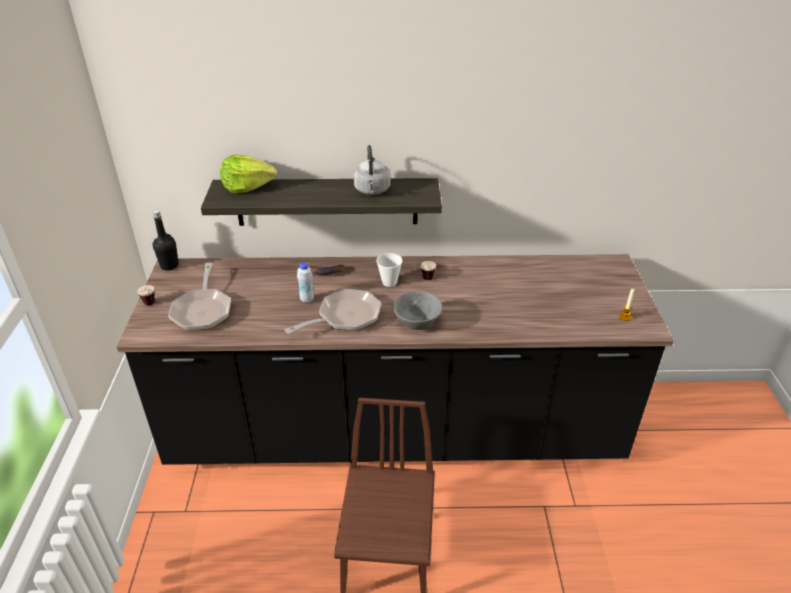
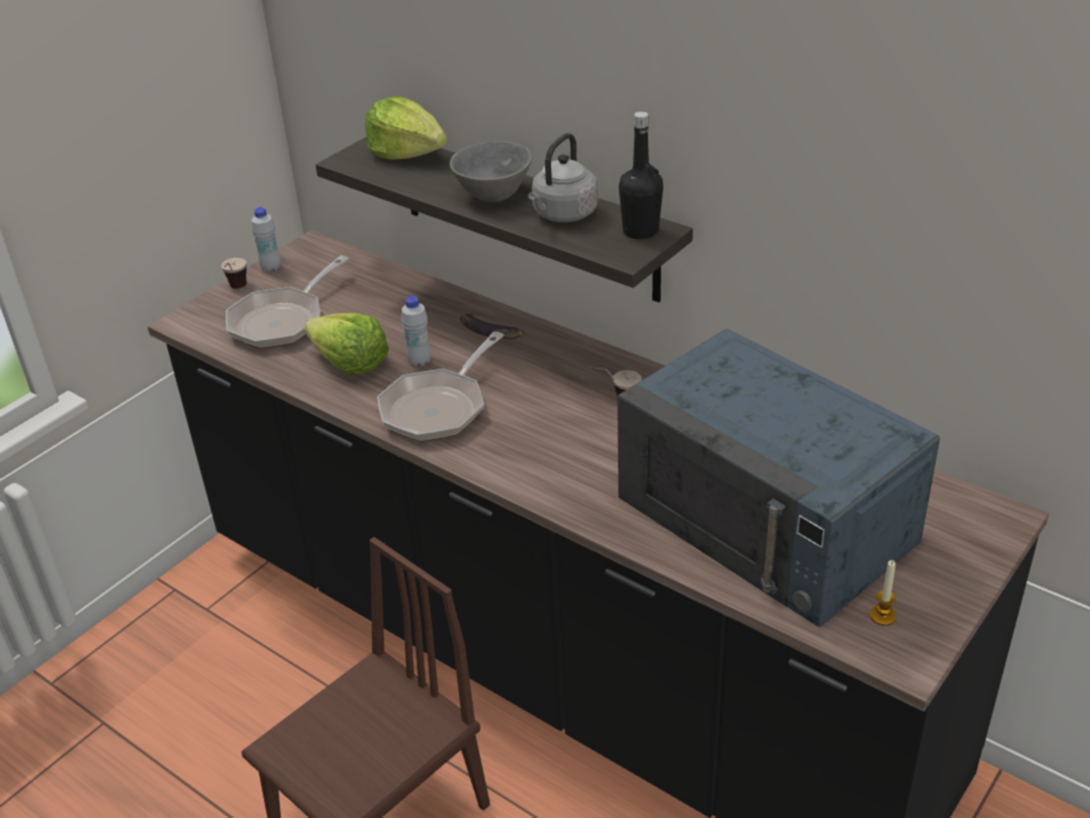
camera: 40 degrees right, 0 degrees up
black bottle [153,210,179,271] -> black bottle moved to [619,112,663,240]
frying pan [285,289,381,334] -> frying pan turned 120 degrees clockwise [377,331,504,442]
cup [376,253,403,287] -> none
grey bowl [393,291,442,330] -> grey bowl moved to [450,141,532,202]
none -> white bottle [251,207,281,272]
none -> lettuce [304,313,389,375]
none -> blue microwave [617,329,940,627]

